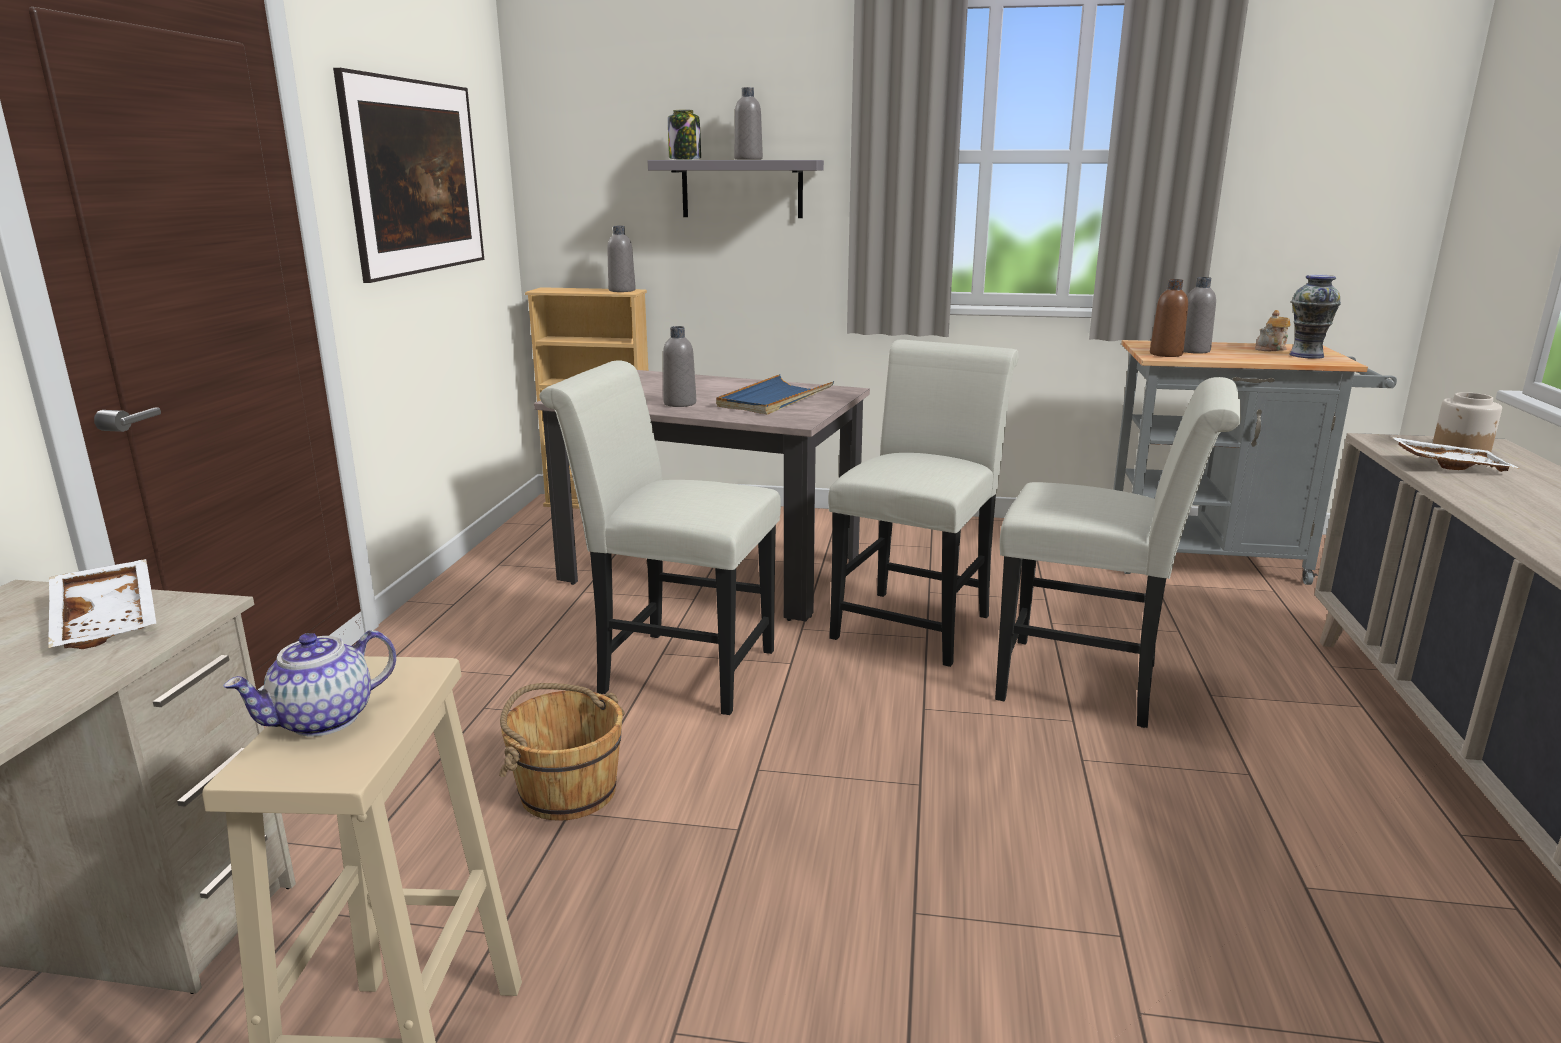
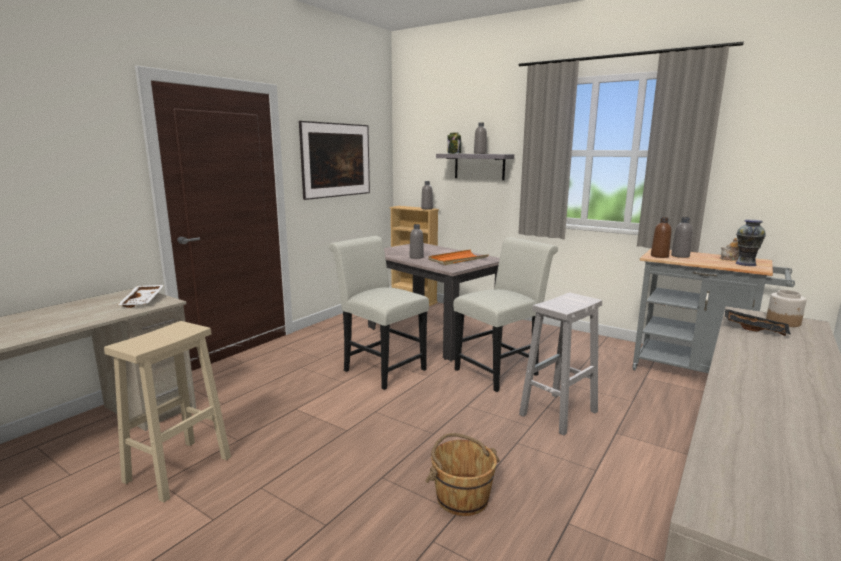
camera: 25 degrees right, 5 degrees down
teapot [223,630,396,736] -> none
brown bucket [499,683,625,821] -> brown bucket moved to [425,433,500,516]
blue tray [716,374,834,414] -> orange tray [429,249,489,265]
white chair [995,377,1241,728] -> white stool [519,293,602,436]
white tray [1390,436,1519,472] -> black tray [725,309,791,336]

